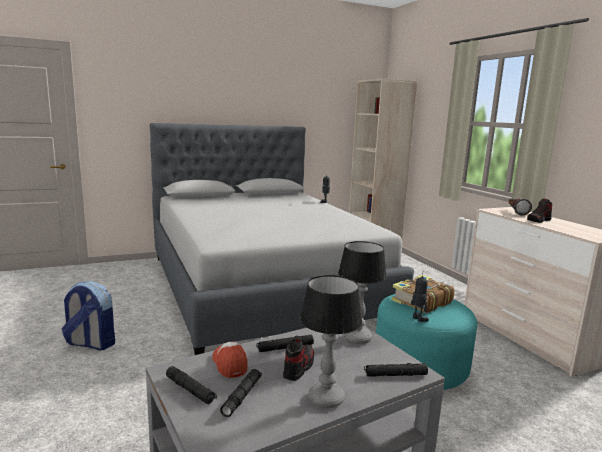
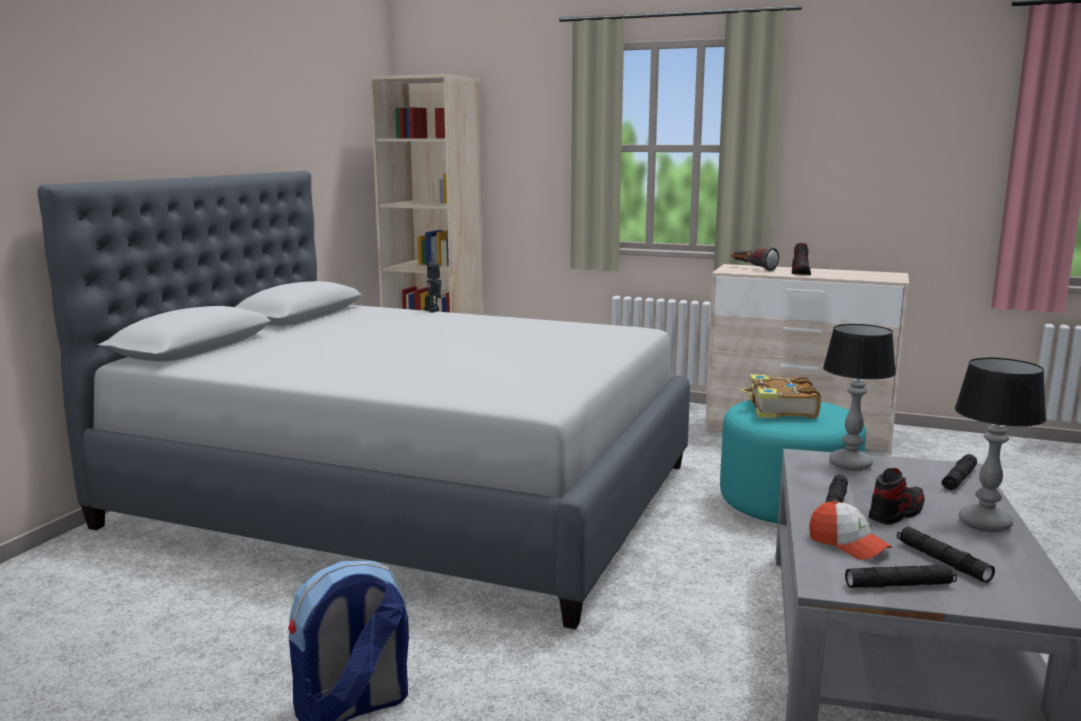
camera: 45 degrees left, 0 degrees up
cap [212,342,248,378] -> cap turned 150 degrees counterclockwise [809,501,892,560]
shoe [283,339,314,381] -> shoe turned 75 degrees clockwise [869,468,925,525]
toy robot [411,274,429,322] -> none

